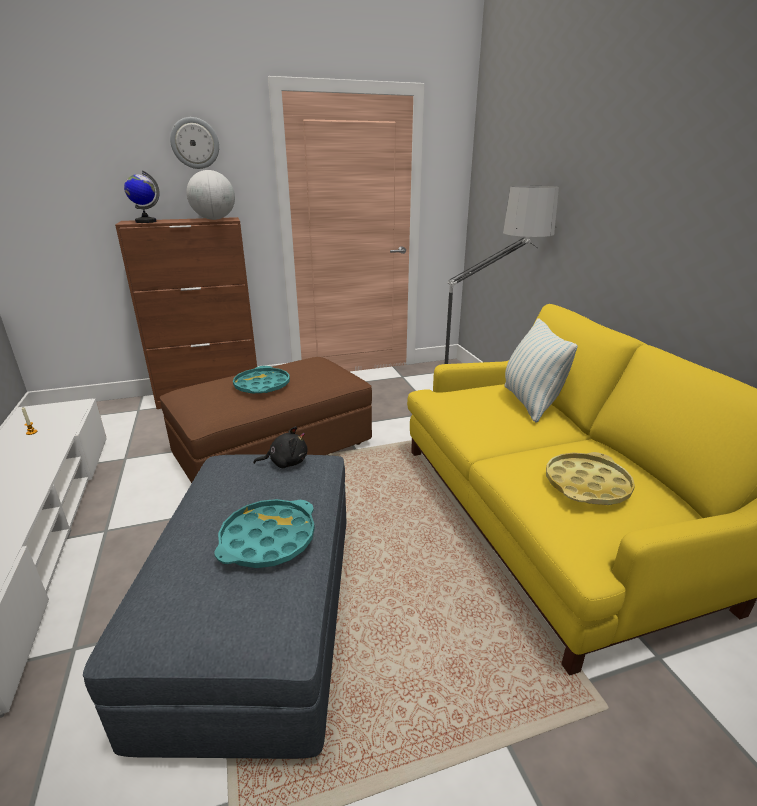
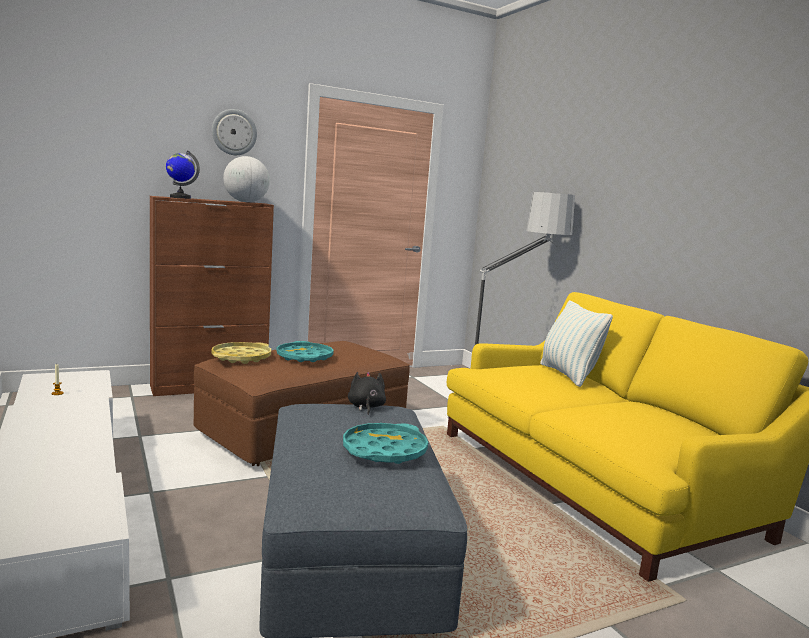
camera: 10 degrees left, 15 degrees down
black plush toy [253,426,307,468] -> black plush toy turned 75 degrees counterclockwise [348,372,386,415]
yellow tray [546,452,635,505] -> yellow tray moved to [212,342,271,364]

